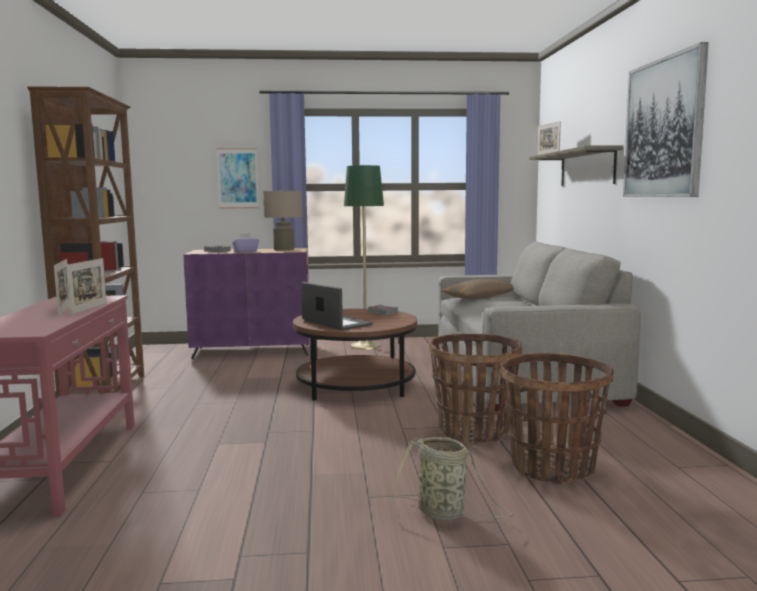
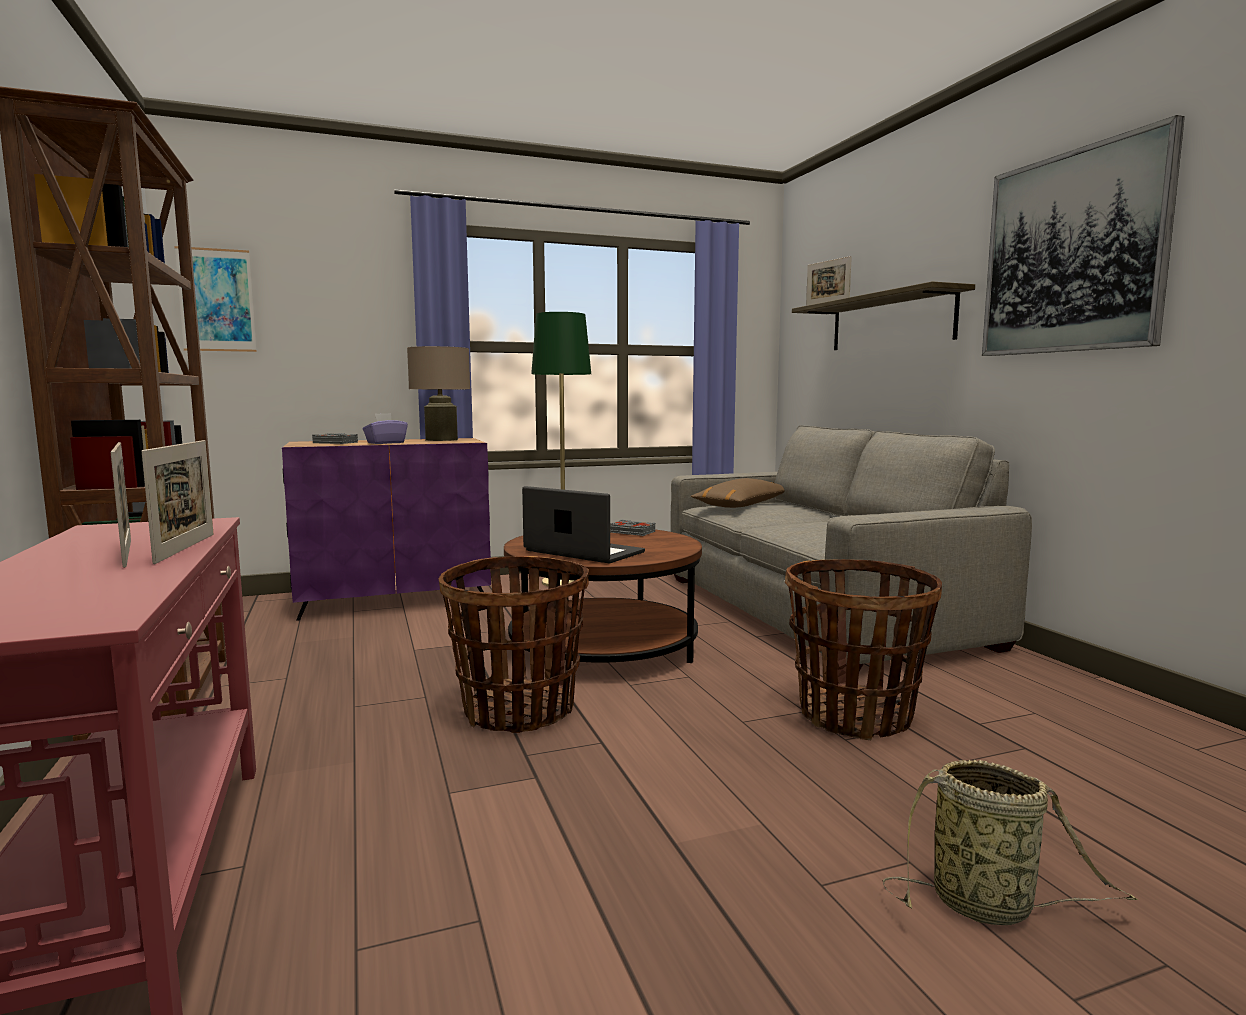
camera: 15 degrees left, 0 degrees up
picture [217,148,259,209] -> picture moved to [174,246,257,352]
basket [501,353,613,484] -> basket moved to [438,556,589,733]

